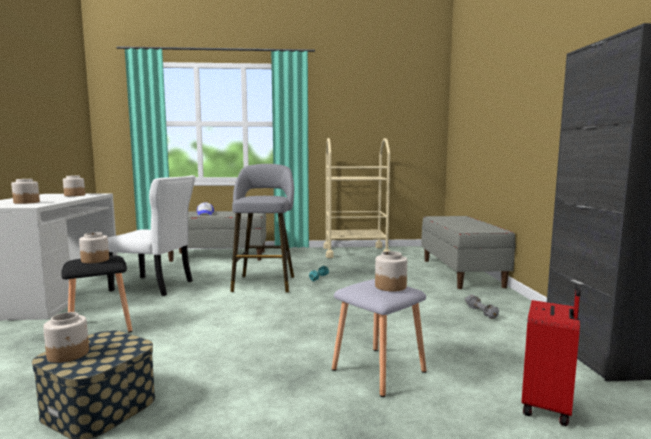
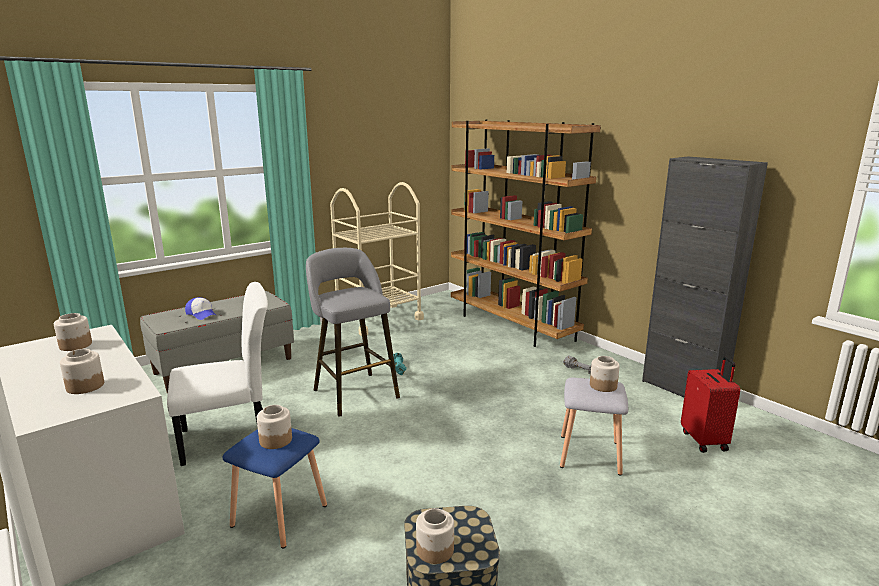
camera: 35 degrees left, 10 degrees up
black stool [61,256,132,332] -> blue stool [222,428,327,548]
grey bench [421,216,516,289] -> brown bookcase [451,120,601,347]

